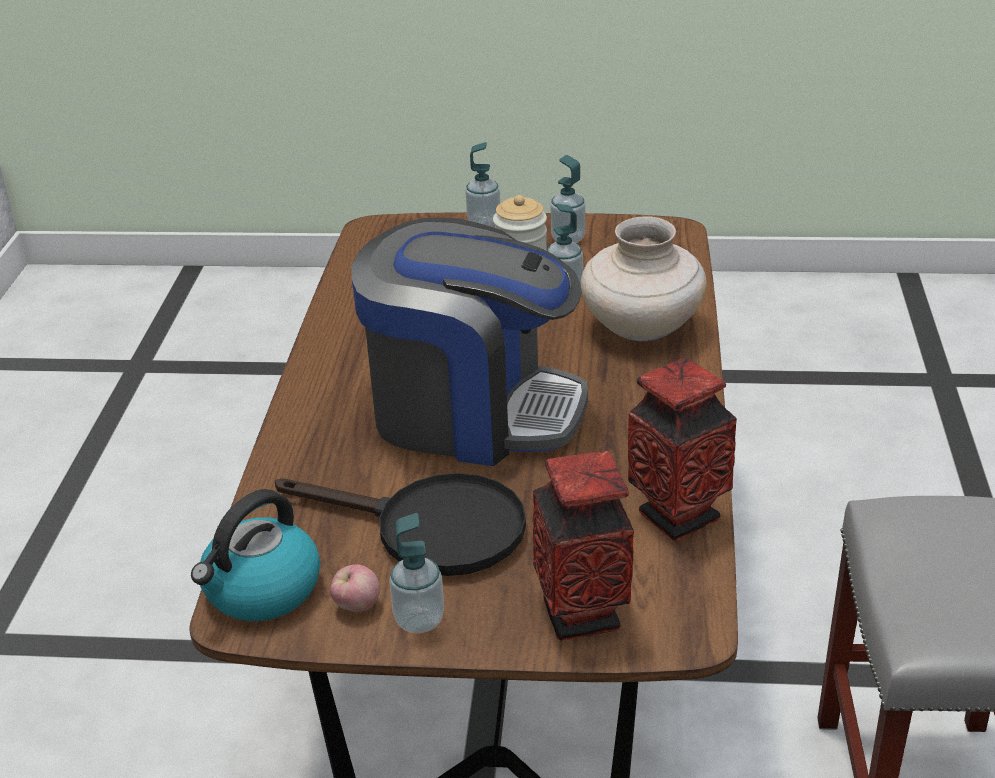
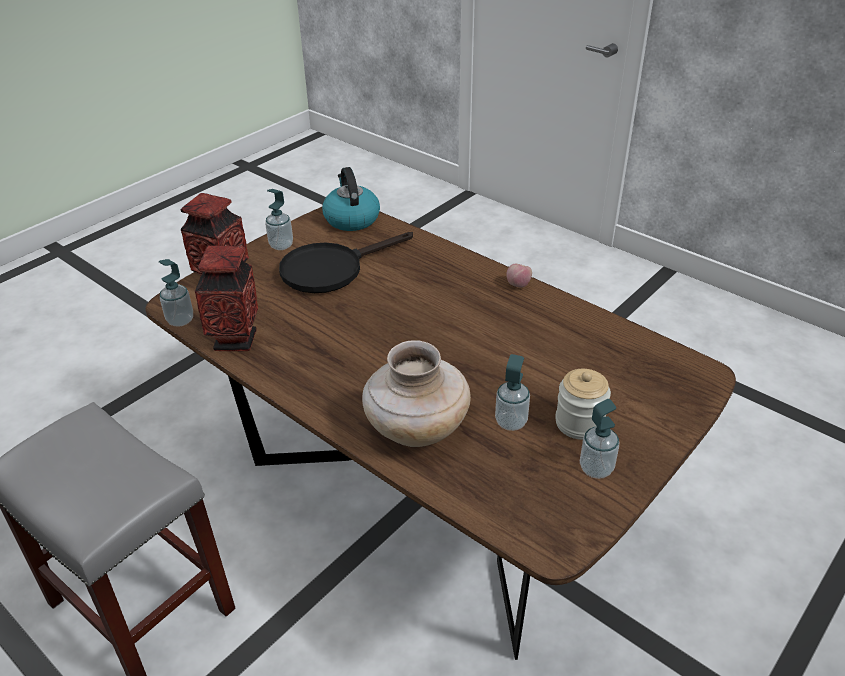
camera: 125 degrees right, 5 degrees up
apple [330,564,380,612] -> apple moved to [507,264,532,288]
coffee machine [351,217,588,466] -> none
soap dispenser [465,142,500,227] -> soap dispenser moved to [159,259,193,327]

